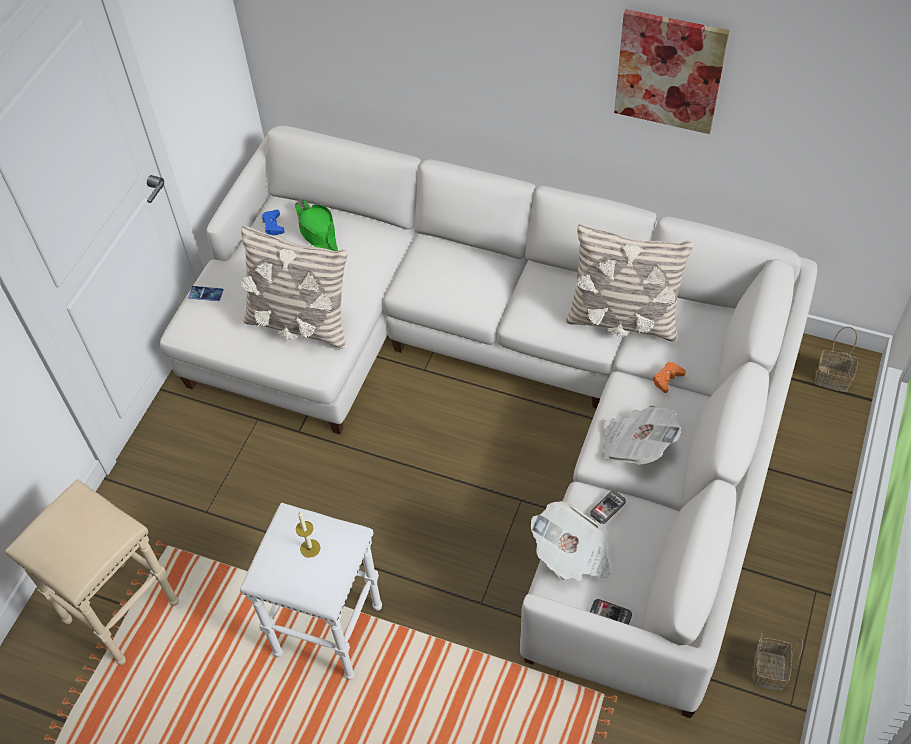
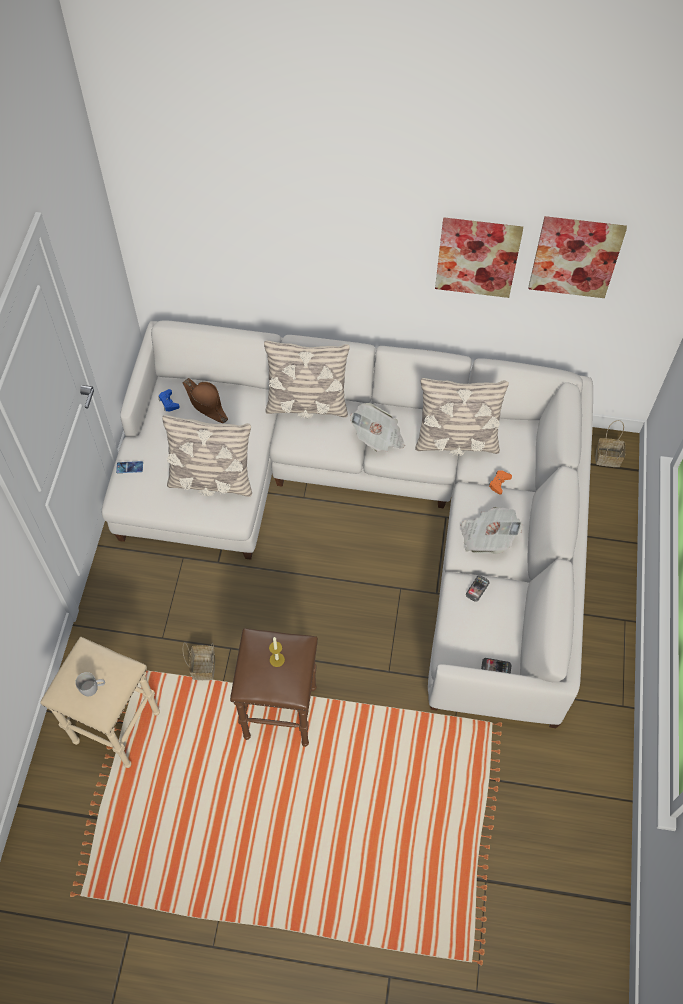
camera: 15 degrees left, 5 degrees up
white stool [240,503,382,680] -> brown stool [230,628,318,747]
green hat [295,199,338,251] -> brown hat [183,378,228,423]
newspaper [531,501,610,582] -> newspaper moved to [350,403,405,452]
basket [753,632,803,691] -> basket moved to [183,642,215,680]
none -> white mug [75,672,105,696]
none -> beige pillow [264,341,350,419]
none -> picture [529,216,627,298]

